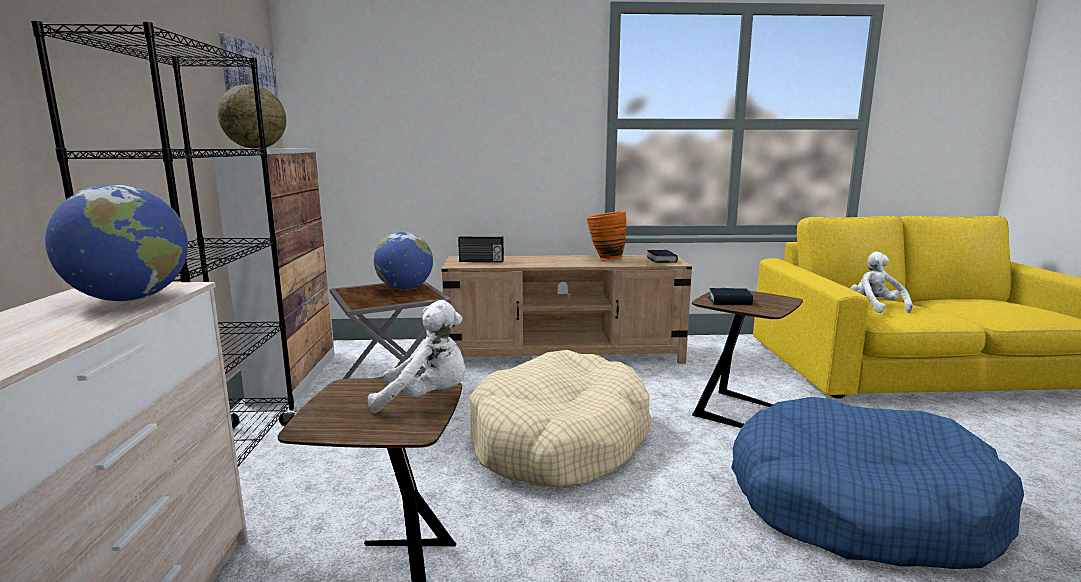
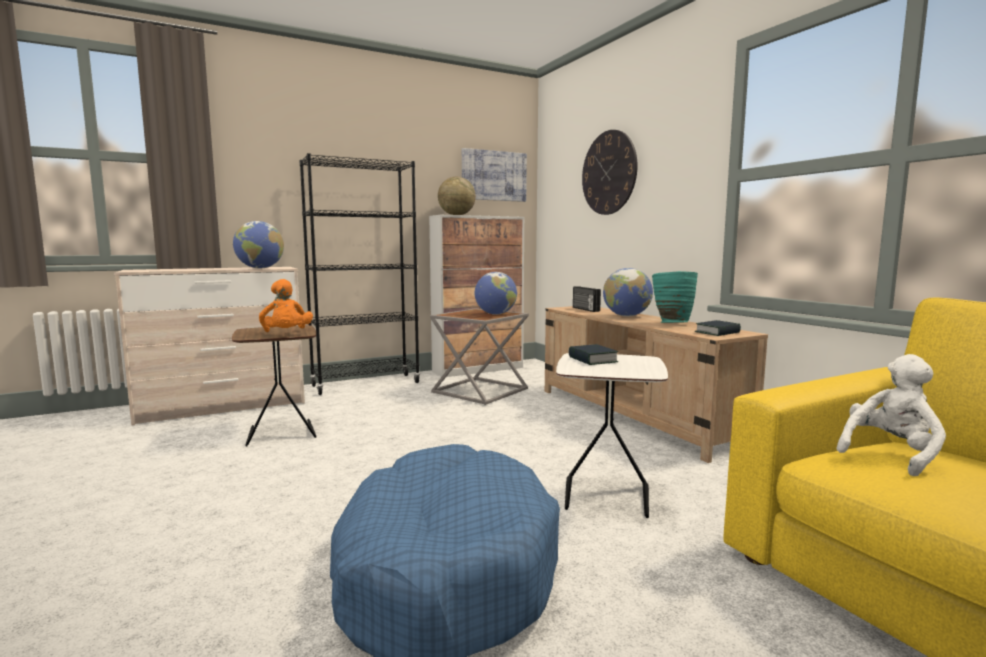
camera: 65 degrees right, 5 degrees down
white plush toy [368,300,466,413] -> orange plush toy [259,279,313,332]
beige dog bed [469,350,652,488] -> none
orange vase [587,211,626,260] -> turquoise vase [652,271,698,323]
brown side table [692,291,803,428] -> white side table [556,353,668,518]
none -> wall clock [582,130,638,215]
none -> globe [603,268,653,317]

